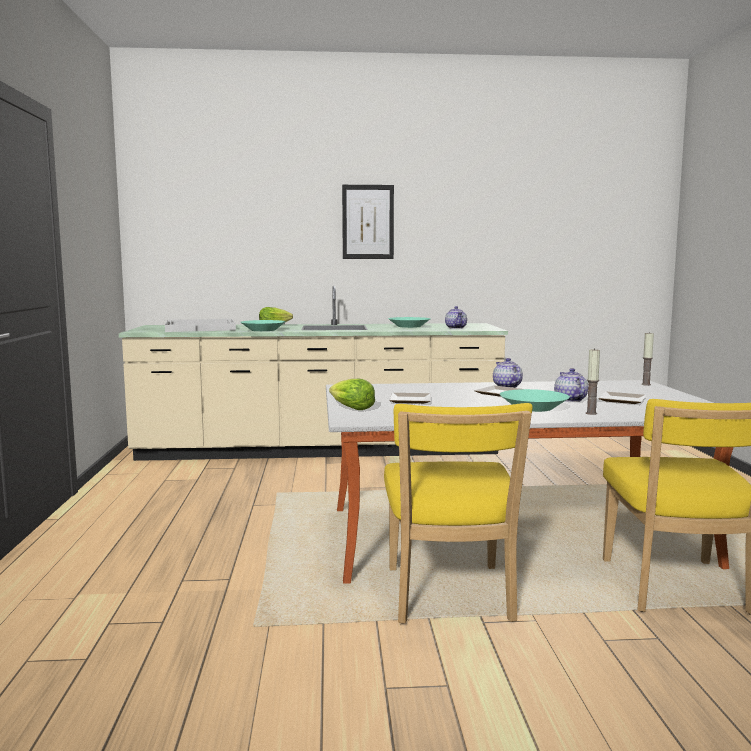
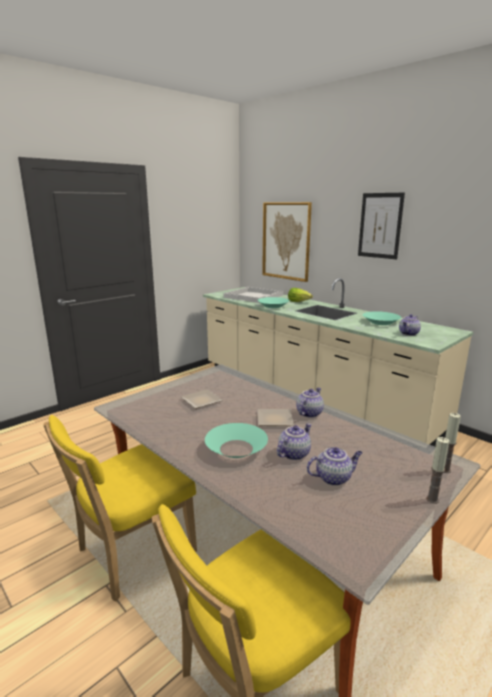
camera: 50 degrees right, 10 degrees up
lettuce [329,379,375,410] -> none
candle [586,348,600,415] -> candle moved to [426,437,449,504]
plate [598,392,646,404] -> teapot [307,447,362,486]
none -> picture [262,202,312,282]

